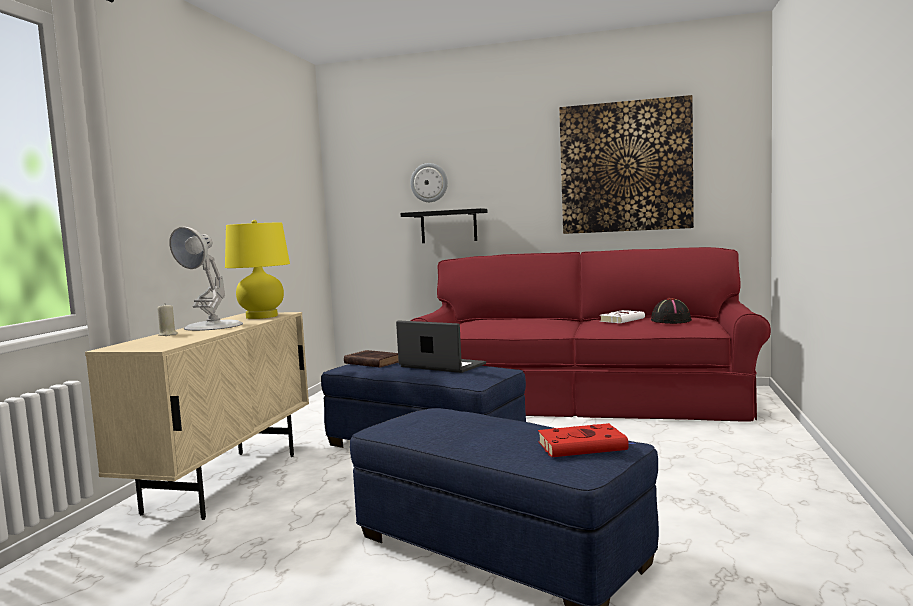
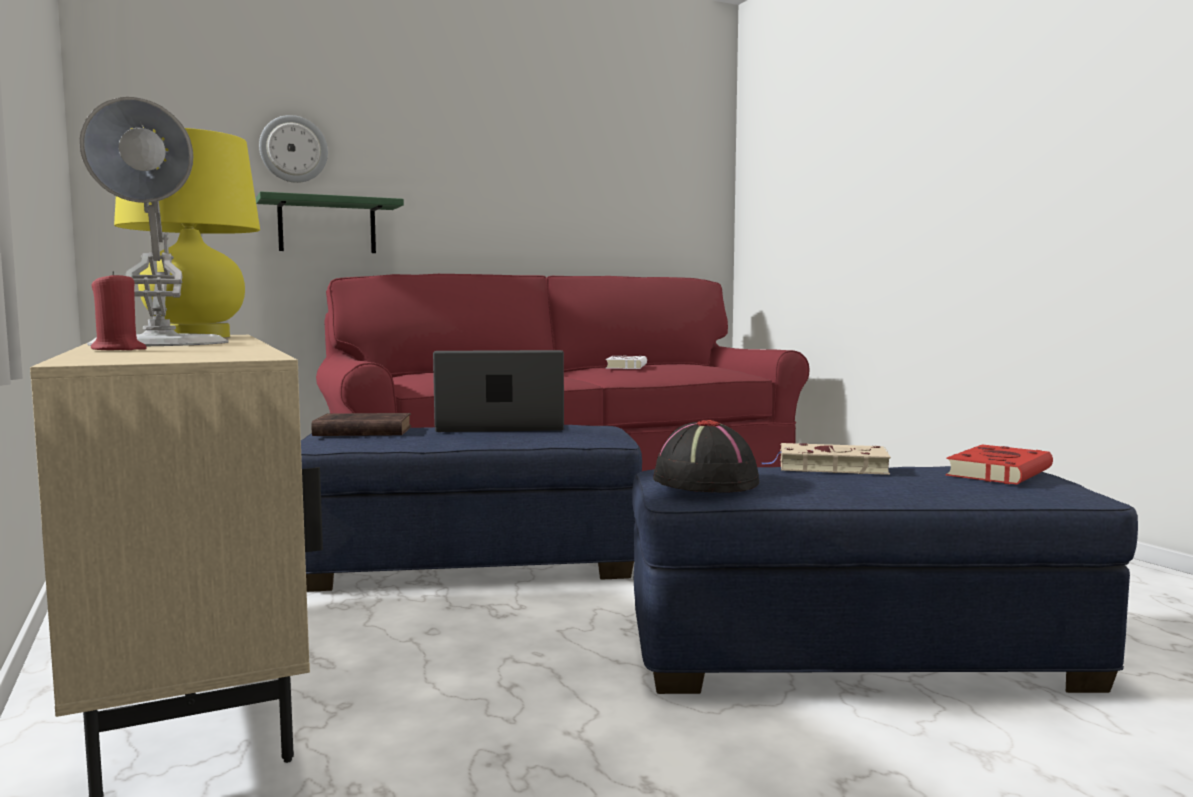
camera: 40 degrees left, 0 degrees up
beige candle [157,304,178,336] -> red candle [91,271,147,350]
black shelf [401,208,488,243] -> green shelf [256,191,404,253]
picture [559,95,694,234] -> none
black hat [651,298,692,324] -> black hat moved to [653,420,759,493]
none -> beige book [762,443,891,475]

